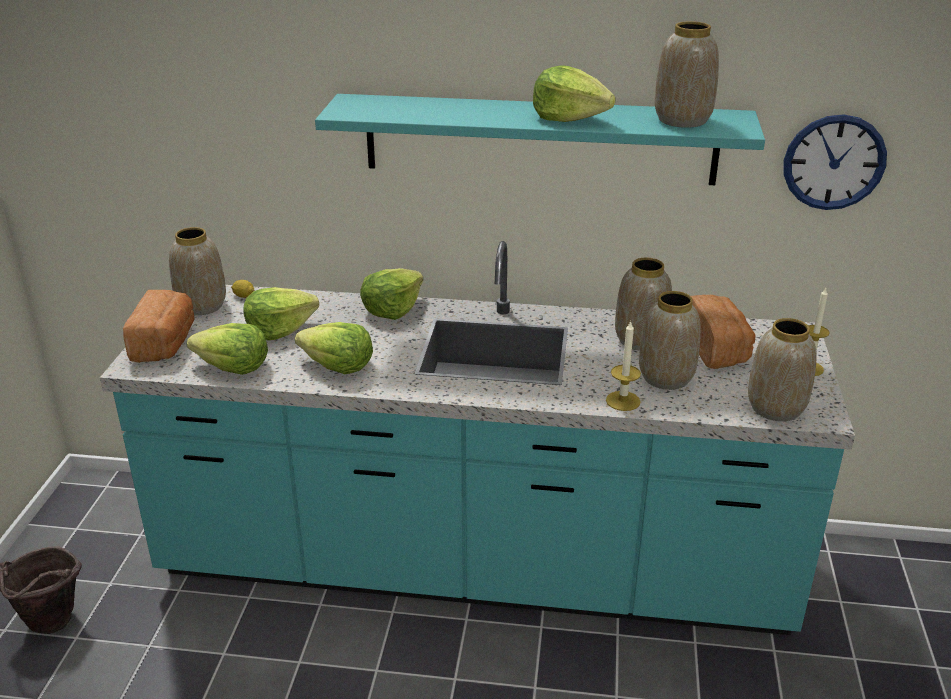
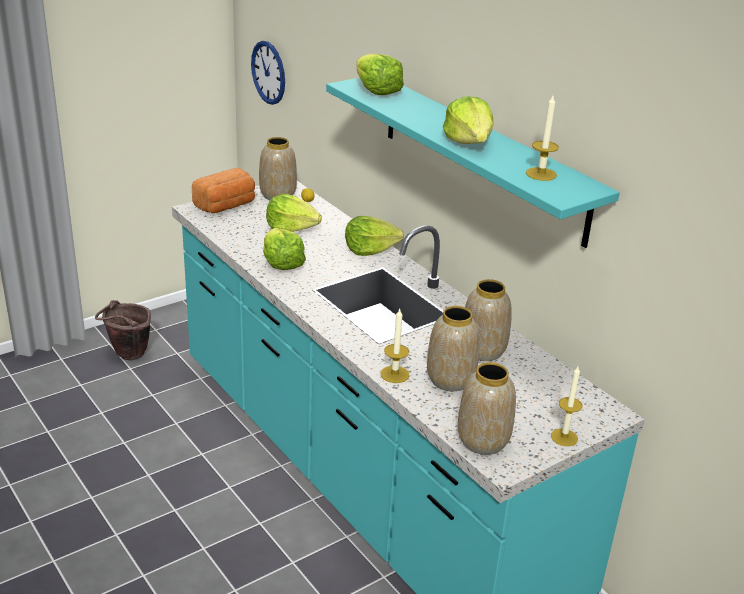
camera: 45 degrees right, 0 degrees up
lettuce [187,323,268,375] -> lettuce moved to [356,54,404,95]
vase [655,21,719,128] -> candle [526,96,559,181]
bread [691,295,756,369] -> none
wall clock [784,114,887,210] -> wall clock moved to [251,41,285,105]

